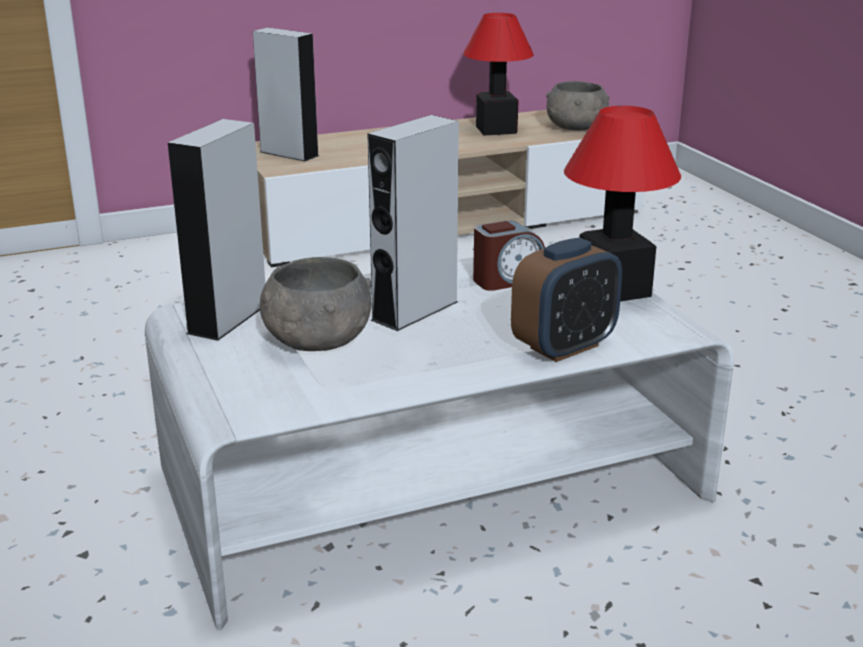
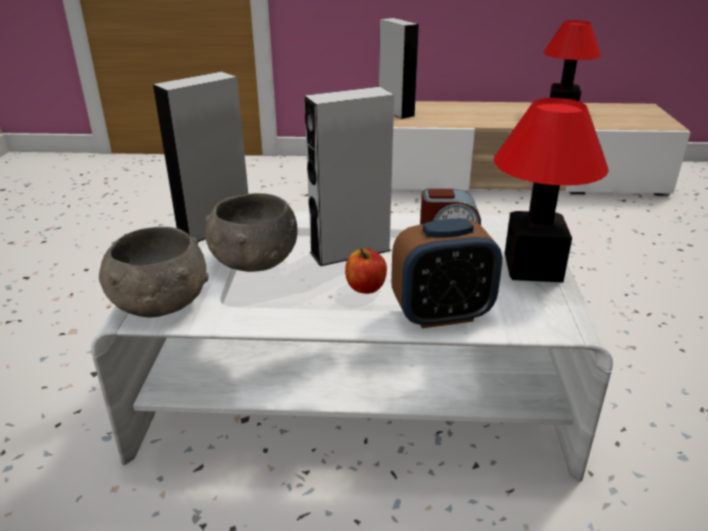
camera: 25 degrees right, 5 degrees up
grey bowl [546,81,609,130] -> grey bowl moved to [99,227,209,318]
none -> apple [345,248,387,294]

